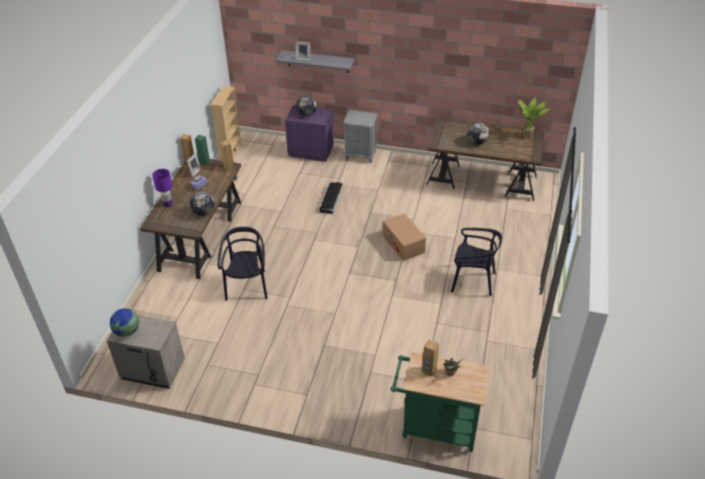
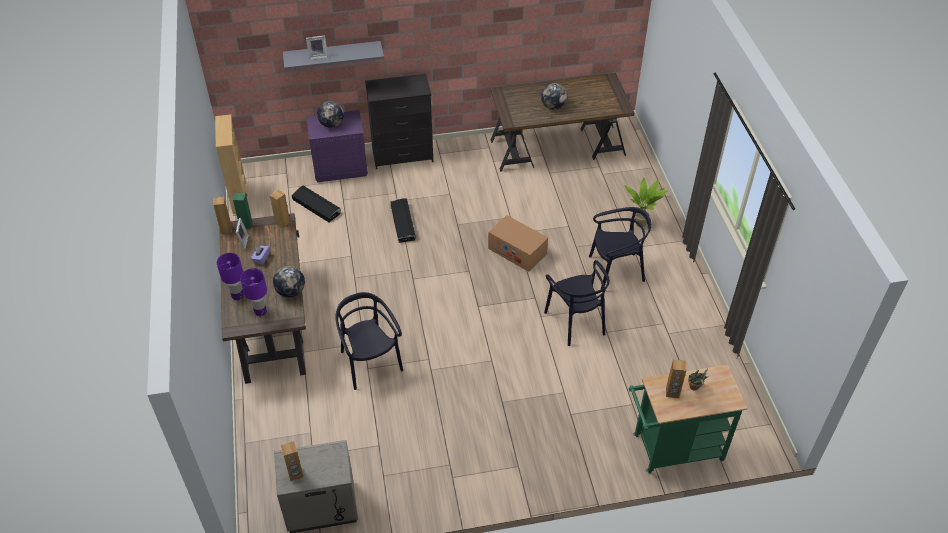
camera: 25 degrees left, 5 degrees up
globe [110,308,139,337] -> brown speaker [281,441,304,481]
grey nightstand [343,110,378,163] -> black dresser [365,74,433,169]
potted plant [518,97,550,138] -> potted plant moved to [625,178,668,227]
none -> purple table lamp [240,268,267,316]
none -> black storage box [292,185,341,222]
none -> black chair [544,260,610,346]

